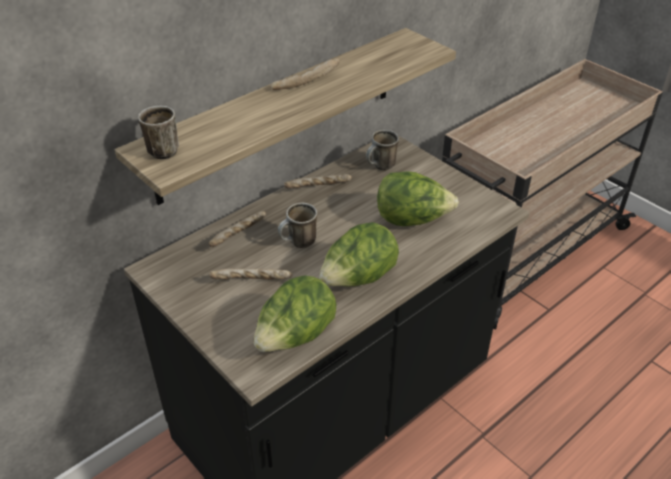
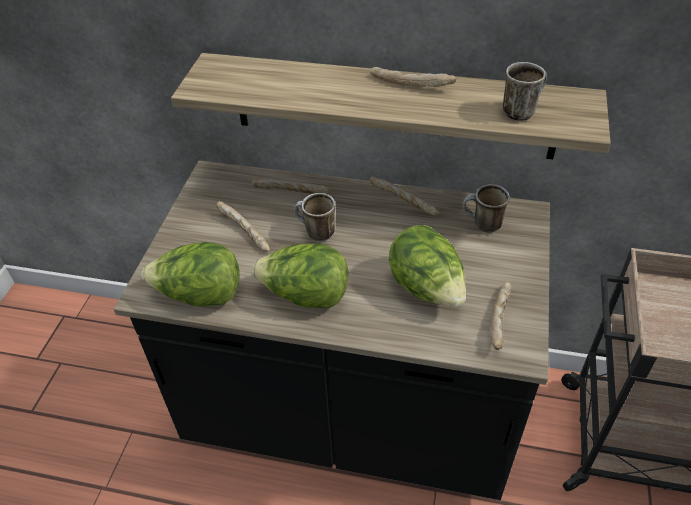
camera: 55 degrees right, 5 degrees up
mug [138,106,179,160] -> mug moved to [503,62,547,121]
none -> bread [490,282,511,350]

